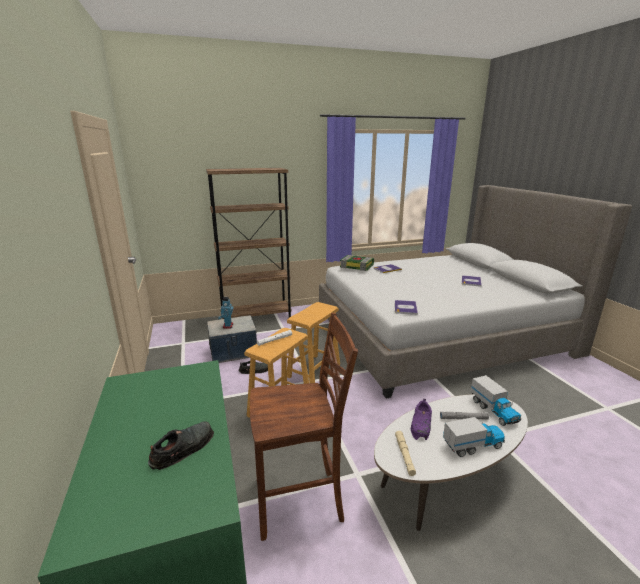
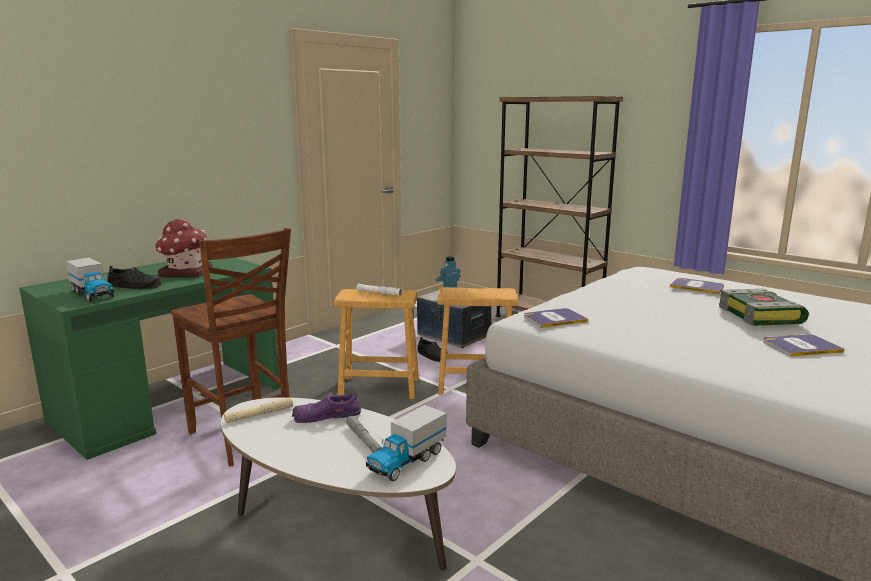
camera: 60 degrees right, 5 degrees down
book [340,255,374,271] -> book moved to [719,289,809,326]
toy truck [443,417,505,457] -> toy truck moved to [66,258,114,302]
none -> toy house [155,218,212,277]

